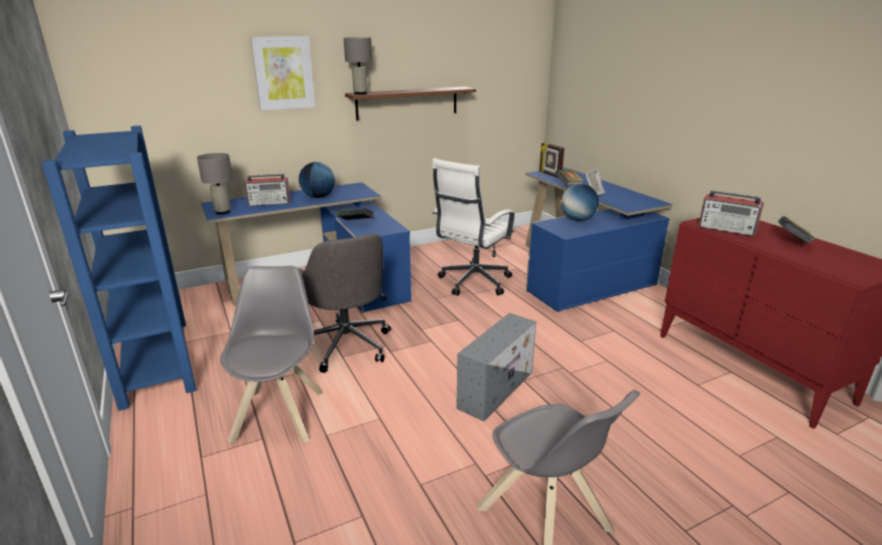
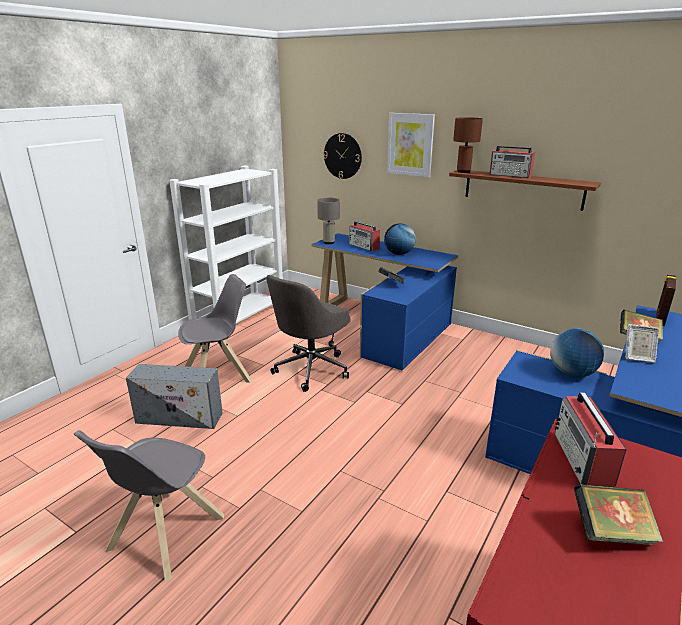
camera: 60 degrees right, 0 degrees up
blue bookcase [42,126,196,411] -> white bookcase [169,165,283,323]
grey table lamp [344,37,372,95] -> brown table lamp [453,117,483,173]
white office chair [432,158,516,296] -> none
grey storage box [456,313,536,421] -> grey storage box moved to [126,364,223,429]
none -> wall clock [323,133,362,179]
none -> radio [489,146,535,178]

